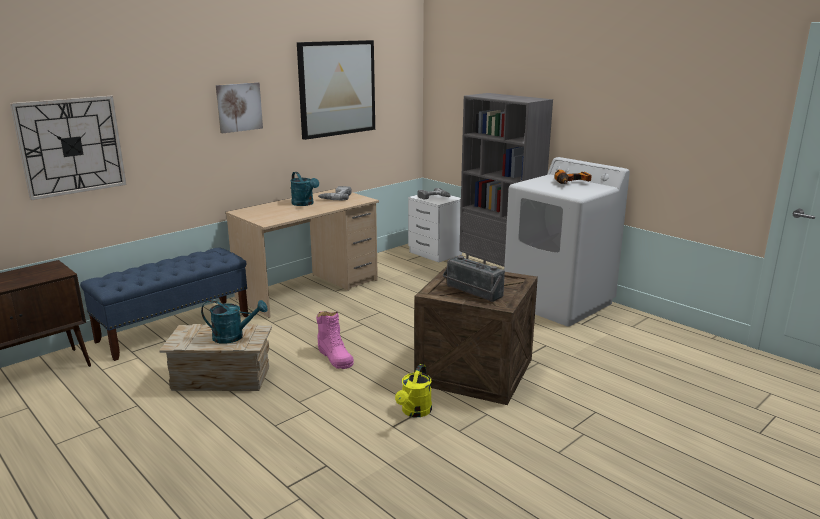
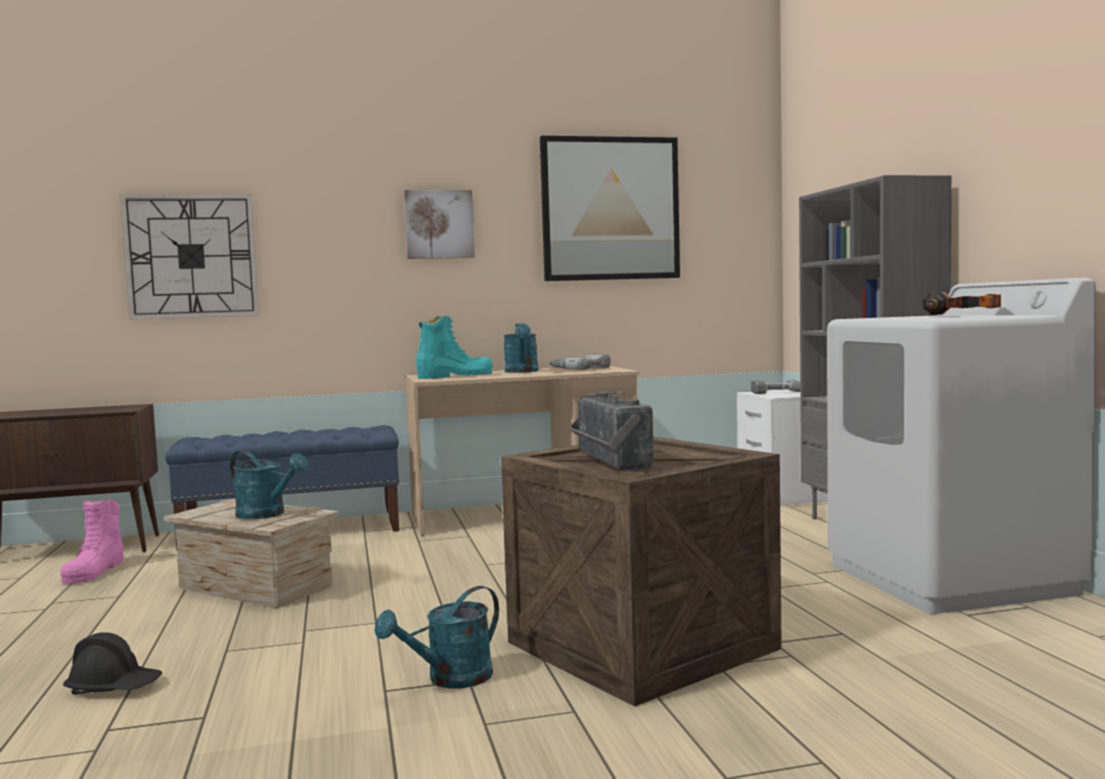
camera: 30 degrees right, 15 degrees down
pink boot [316,311,354,369] -> pink boot moved to [60,499,124,584]
yellow watering can [395,364,432,417] -> turquoise watering can [375,586,499,688]
none -> black hard hat [63,632,162,695]
none -> turquoise boot [416,316,493,379]

